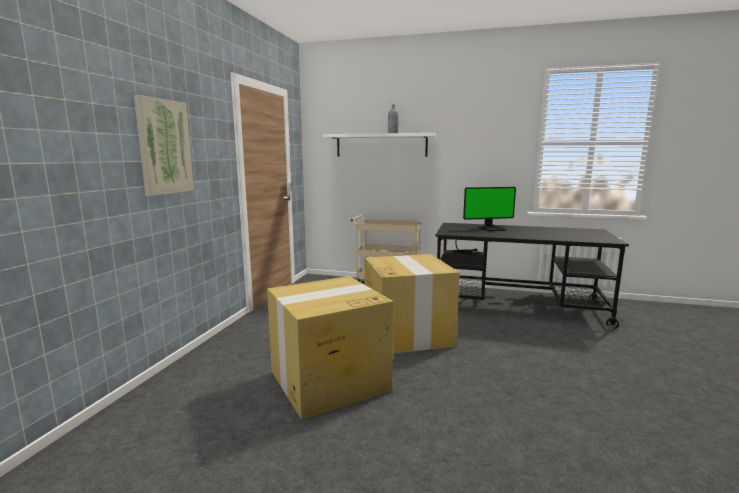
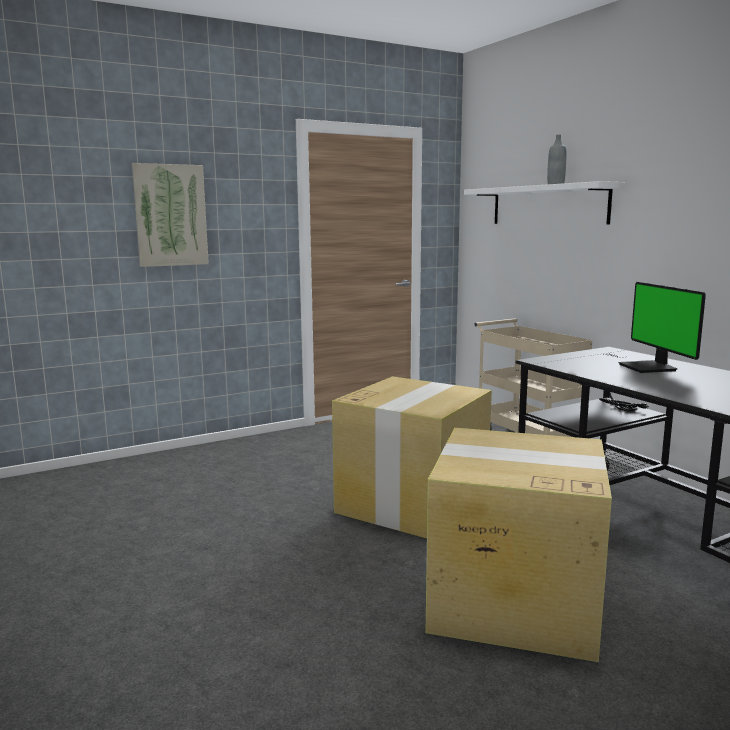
camera: 45 degrees right, 0 degrees up
cardboard box [267,276,393,420] -> cardboard box moved to [426,428,612,662]
monitor [463,187,516,231] -> monitor turned 45 degrees clockwise [619,282,706,373]

